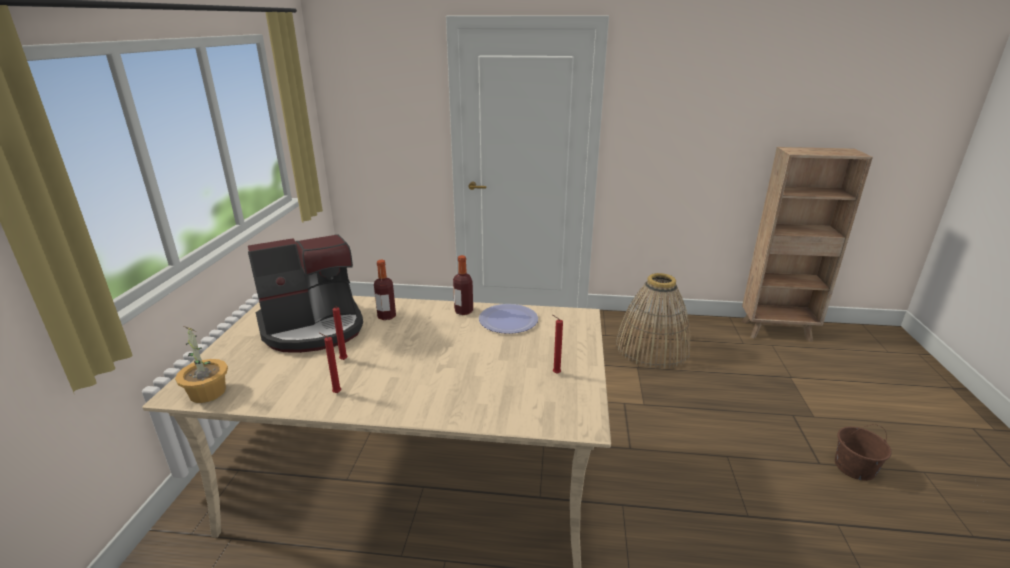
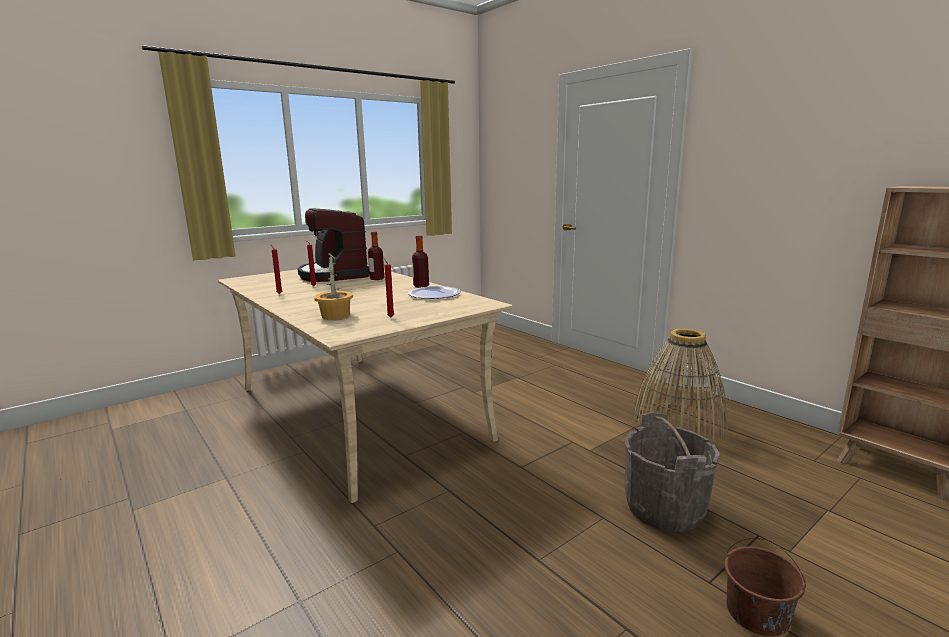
camera: 45 degrees right, 10 degrees down
potted plant [175,326,228,403] -> potted plant moved to [314,253,353,319]
coffee machine [248,234,363,353] -> coffee machine turned 45 degrees clockwise [298,208,370,282]
none -> grey bucket [625,412,720,532]

